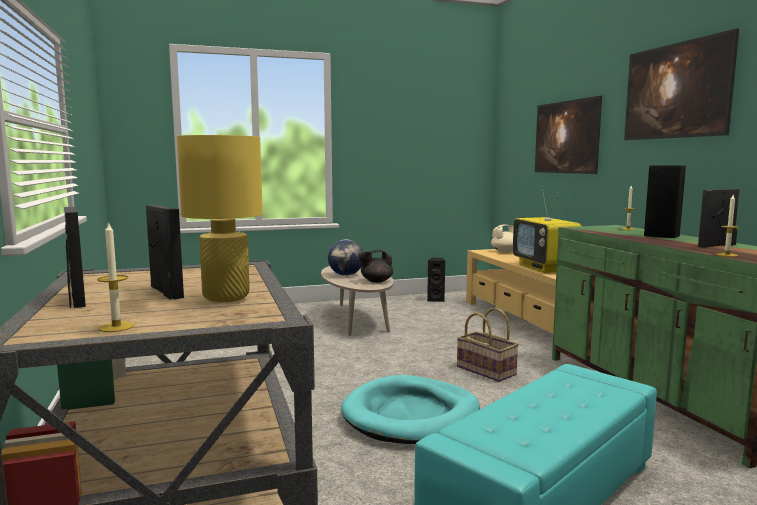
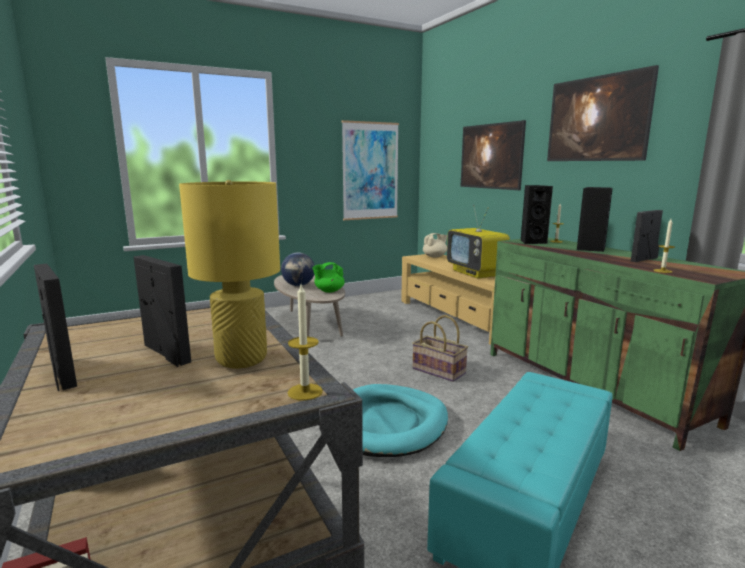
camera: 10 degrees left, 5 degrees up
candle [97,221,135,332] -> candle moved to [288,284,323,401]
black teapot [358,250,393,283] -> green teapot [312,262,345,293]
black speaker [427,258,445,302] -> black speaker moved to [521,185,553,244]
none -> picture [342,120,399,220]

